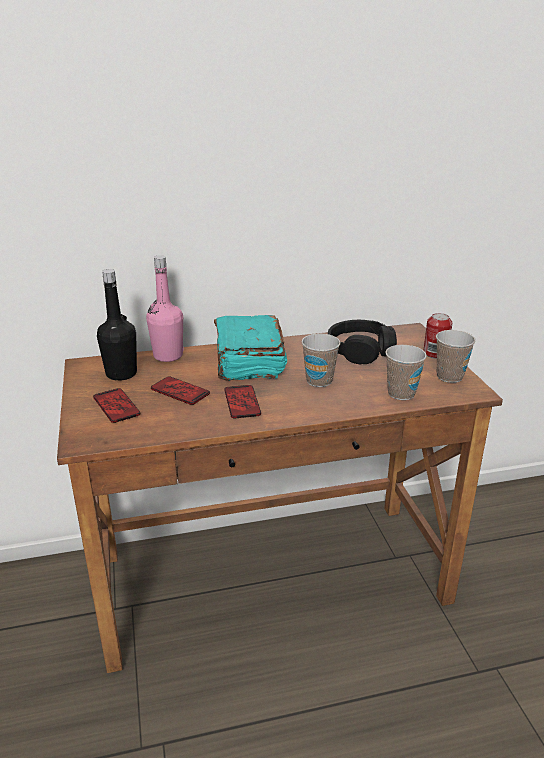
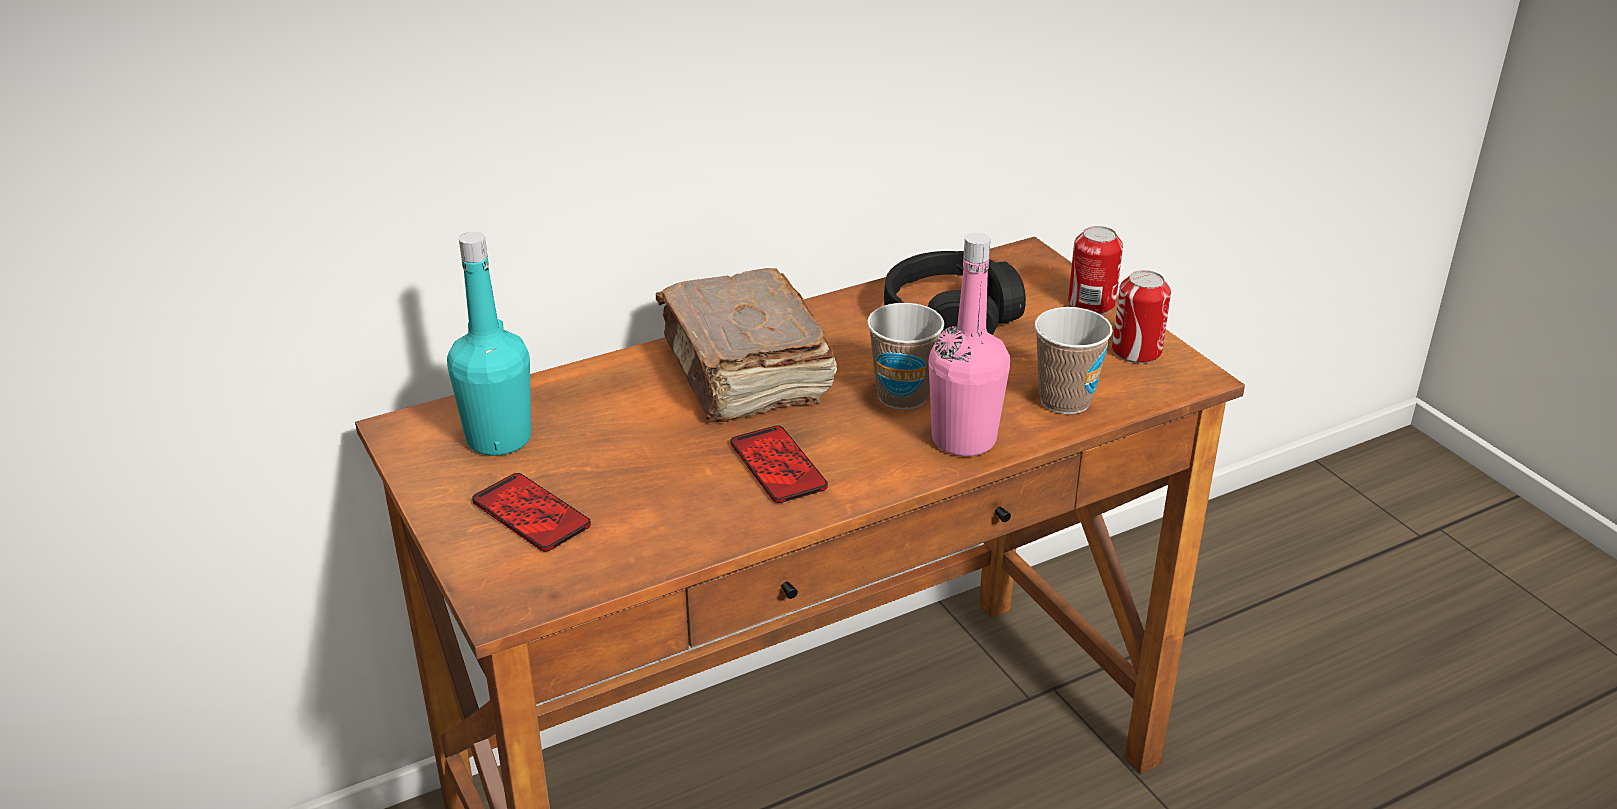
camera: 15 degrees left, 5 degrees up
black bottle [97,269,137,381] -> turquoise bottle [447,232,531,456]
pink bottle [146,255,184,362] -> pink bottle moved to [929,232,1010,456]
phone [151,376,210,405] -> none
turquoise book [214,315,287,381] -> brown book [656,268,837,422]
cup [436,330,476,383] -> can [1112,270,1171,364]

